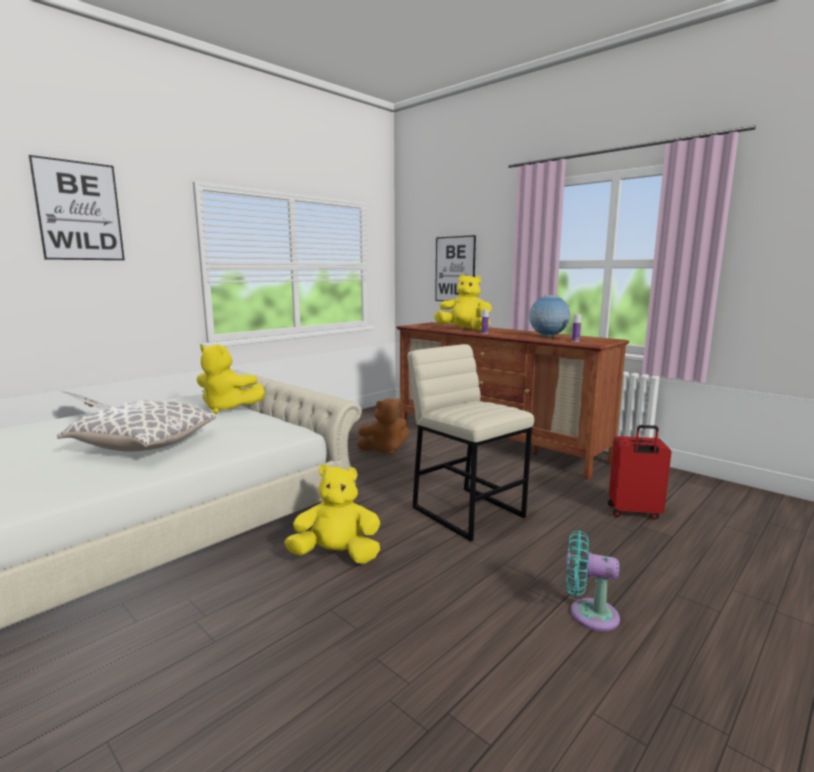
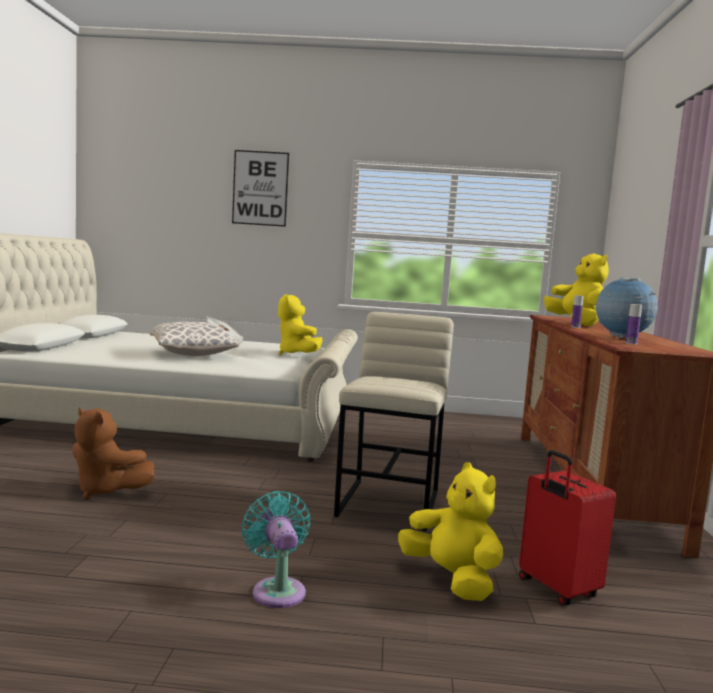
camera: 50 degrees right, 5 degrees down
yellow plush toy [284,464,380,563] -> yellow plush toy moved to [398,462,503,601]
brown plush toy [357,398,409,455] -> brown plush toy moved to [72,408,154,499]
picture [435,235,476,301] -> none

